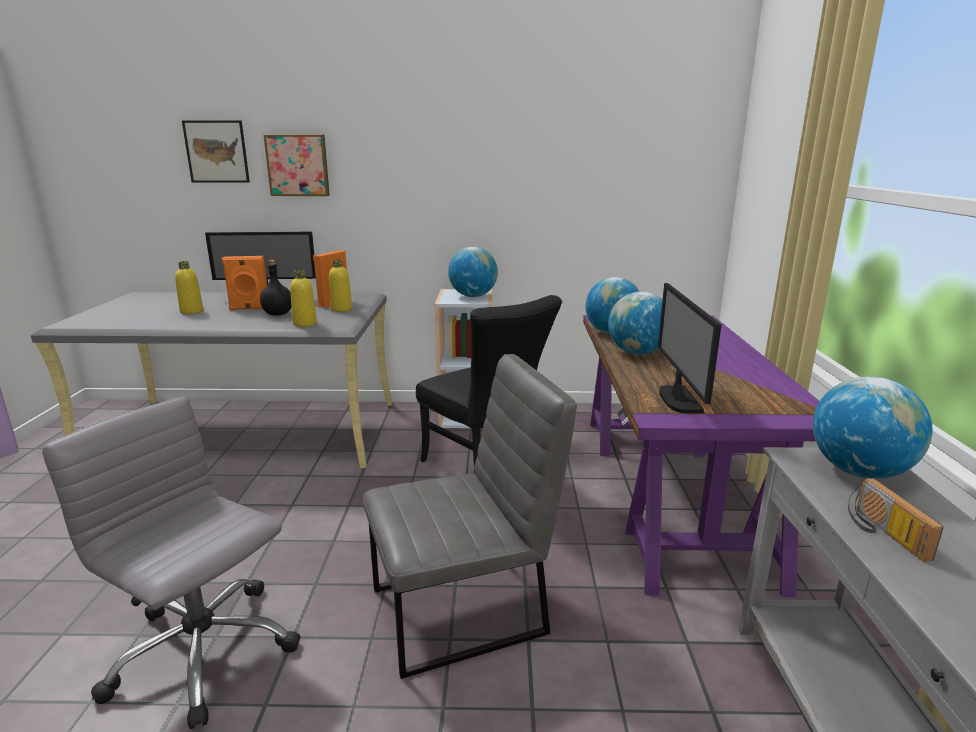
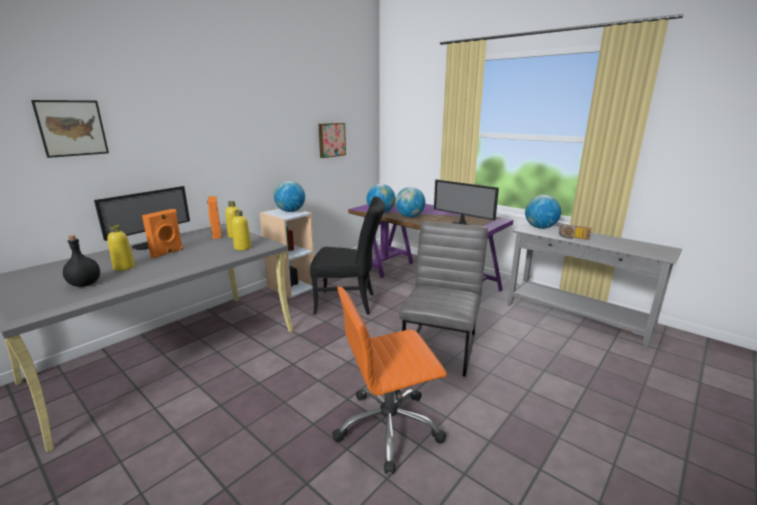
camera: 50 degrees left, 0 degrees up
grey office chair [42,397,301,729] -> orange office chair [332,287,447,474]
black bottle [260,260,292,316] -> black bottle moved to [63,235,100,287]
picture [263,134,330,196] -> picture moved to [319,123,346,158]

